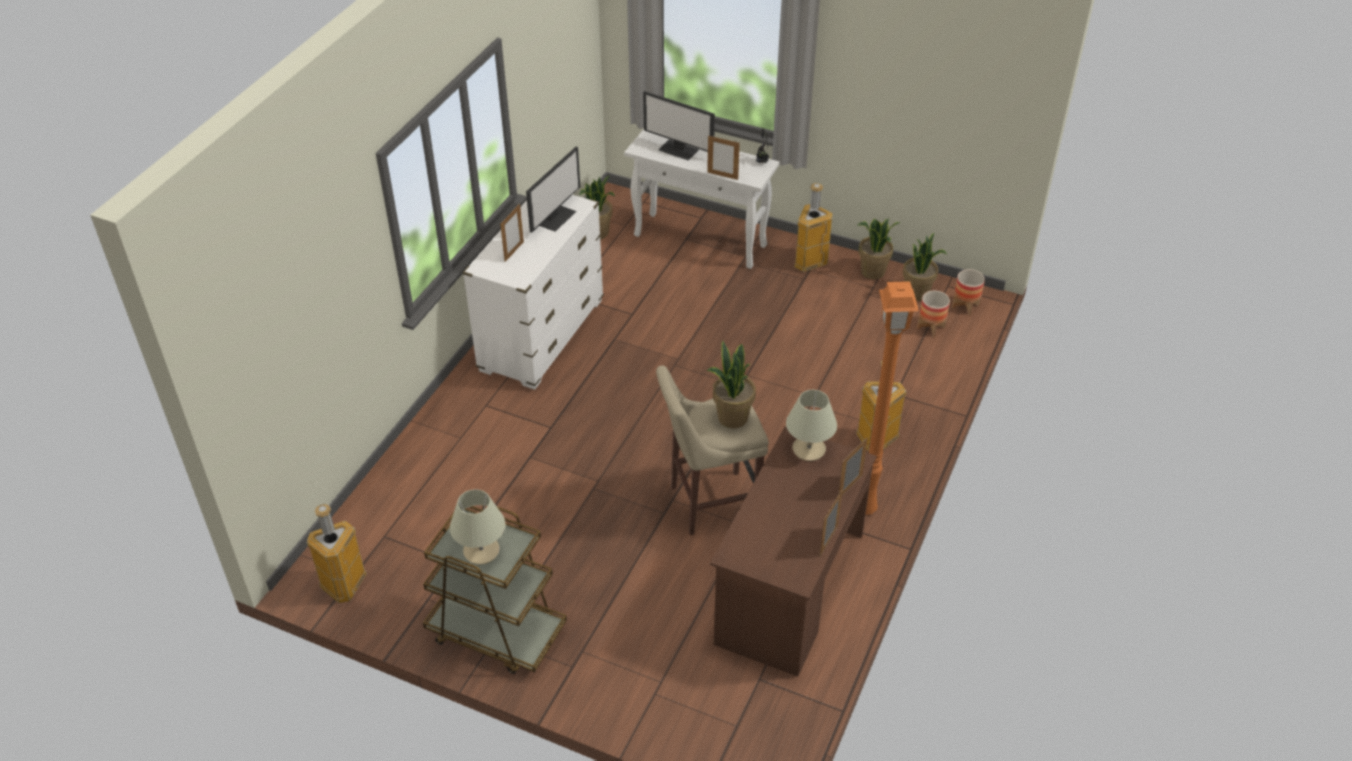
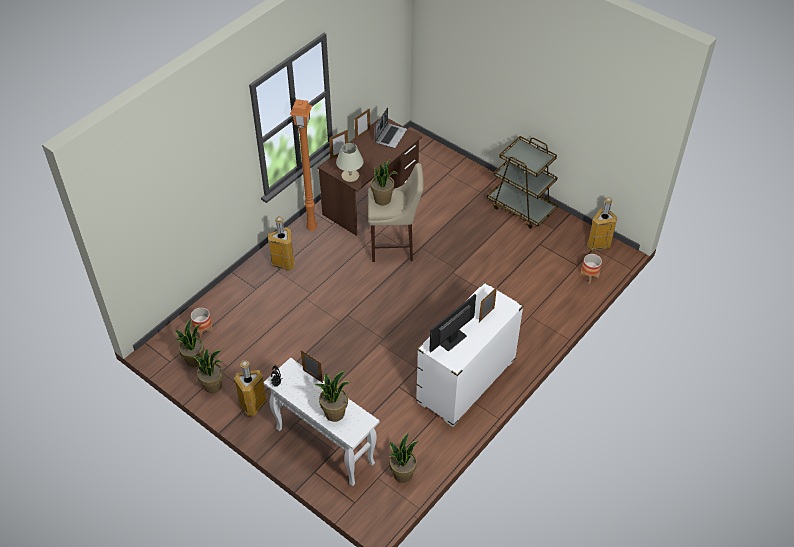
camera: 165 degrees left, 5 degrees up
beige table lamp [450,489,505,565] -> none
monitor [643,91,715,160] -> potted plant [315,371,351,422]
planter [952,269,985,315] -> planter moved to [580,254,602,284]
none -> laptop [375,108,407,148]

